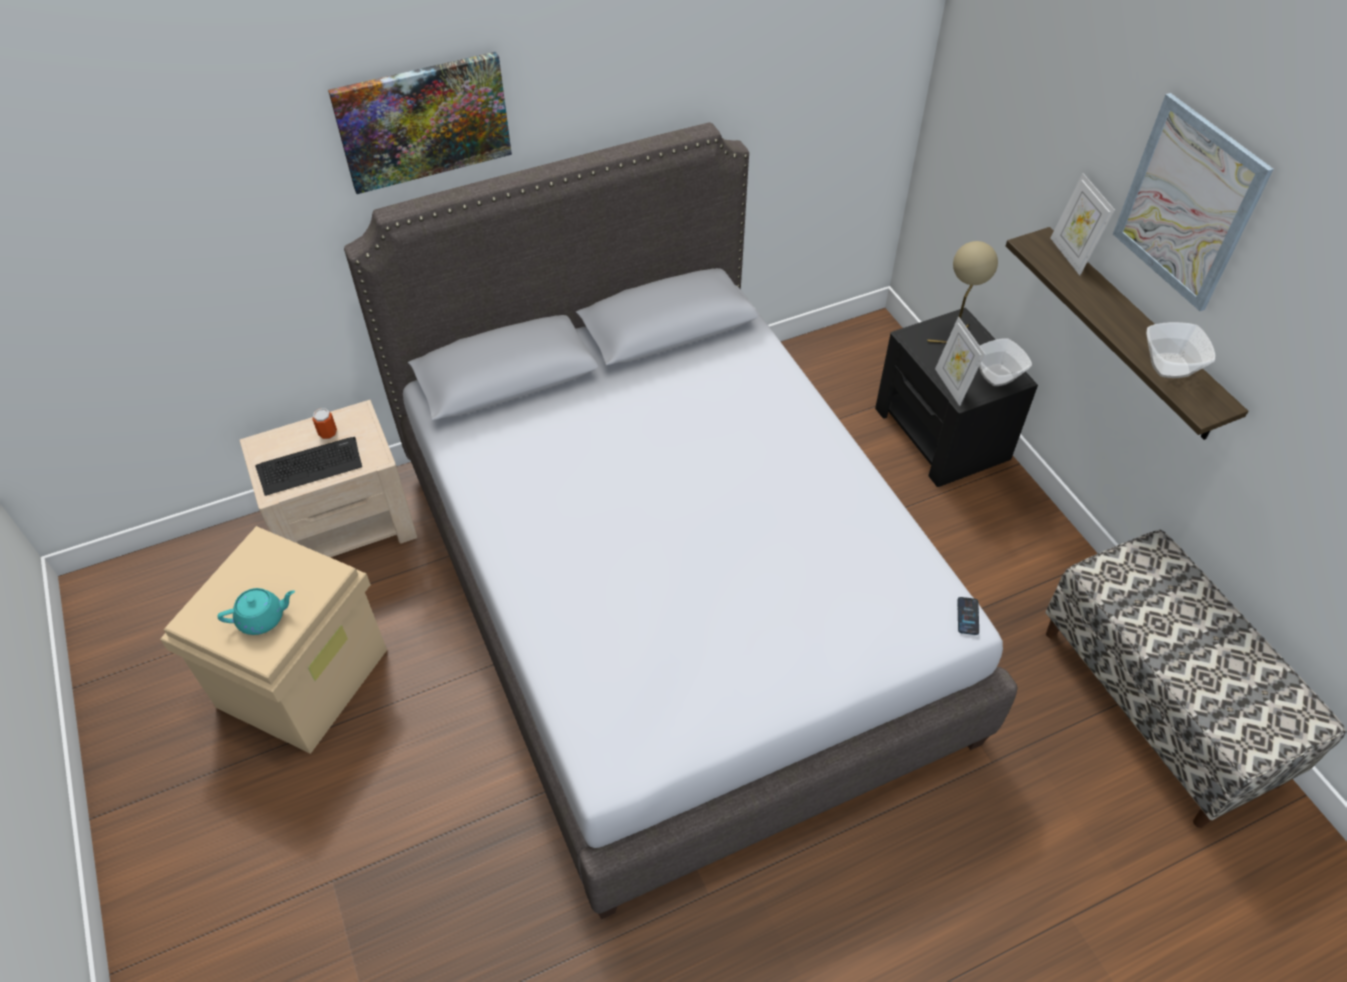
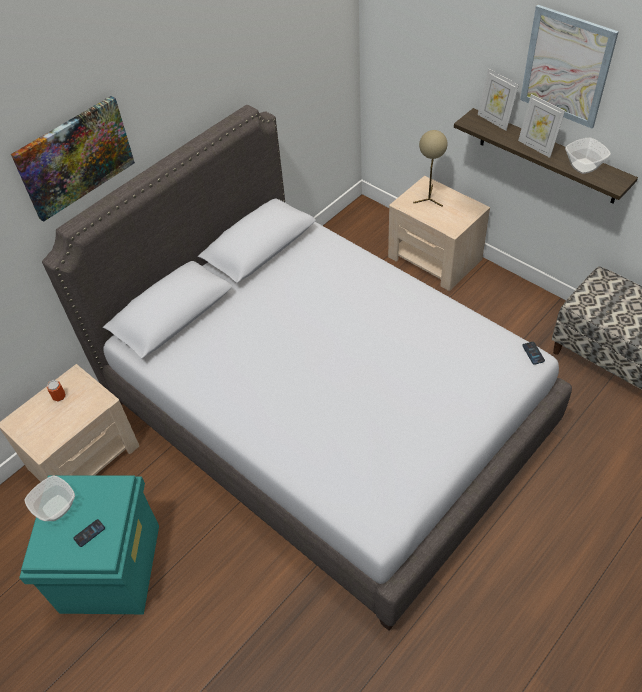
camera: 20 degrees left, 0 degrees up
beige storage box [160,526,387,754] -> turquoise storage box [19,475,159,614]
turquoise teapot [217,588,295,635] -> phone [73,519,105,547]
keyboard [255,437,362,496] -> none
black nightstand [875,307,1038,487] -> beige nightstand [388,176,490,291]
picture frame [935,317,985,406] -> picture frame moved to [518,94,565,158]
bowl [979,338,1032,386] -> bowl moved to [24,475,75,521]

